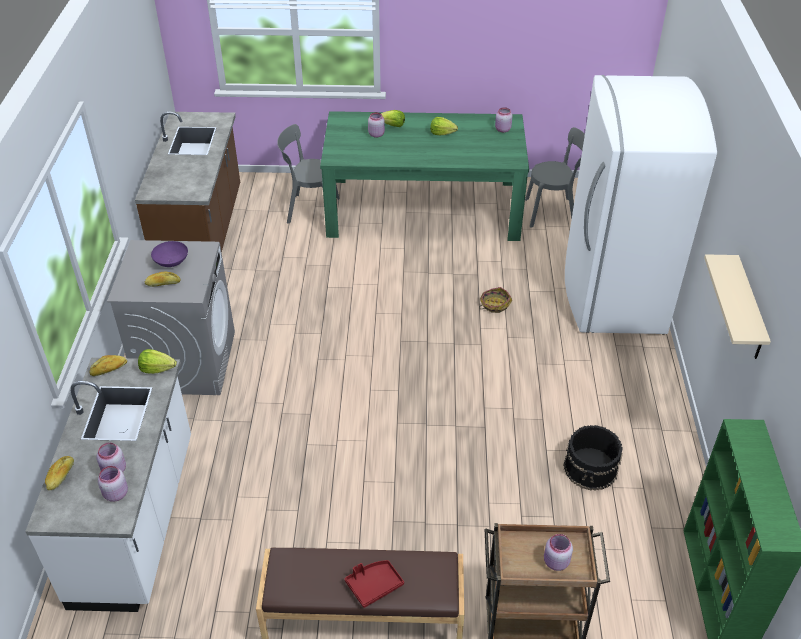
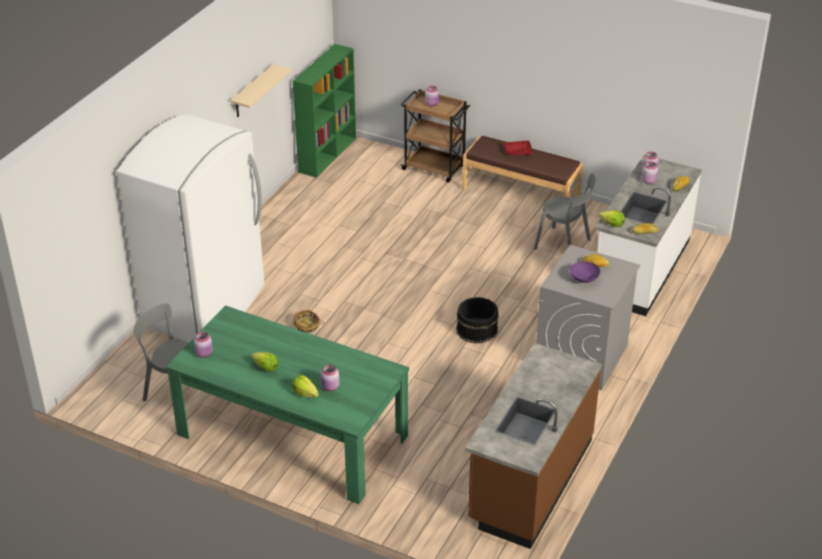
camera: 155 degrees left, 5 degrees down
grey chair [277,124,339,224] -> grey chair moved to [534,173,596,250]
black bucket [563,425,623,491] -> black bucket moved to [456,297,499,343]

